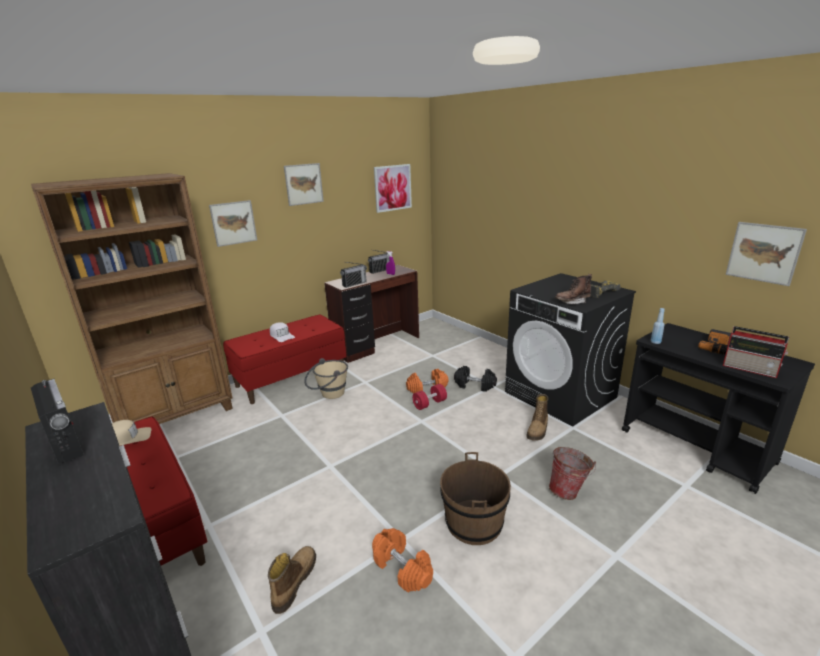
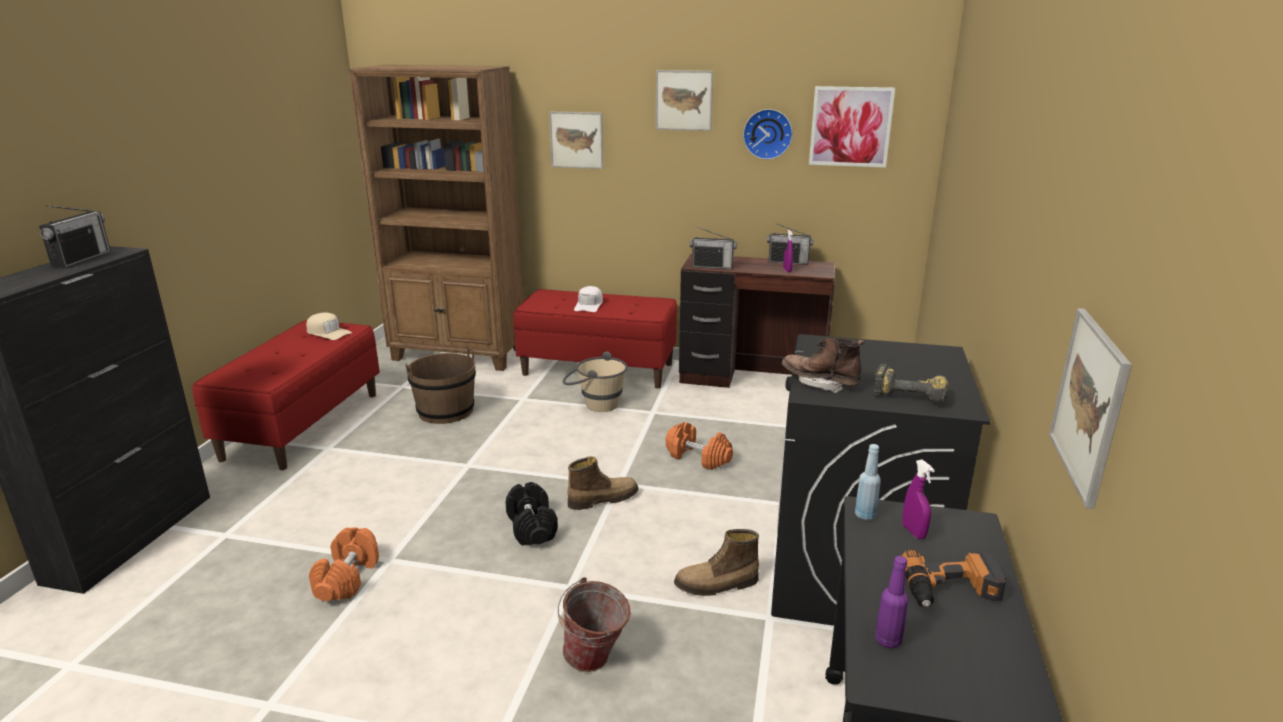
camera: 50 degrees right, 0 degrees up
boot [268,546,316,614] -> boot moved to [568,457,639,510]
red dumbbell [412,384,447,410] -> none
brown bucket [440,452,511,545] -> brown bucket moved to [405,348,476,424]
black dumbbell [454,366,497,392] -> black dumbbell moved to [505,482,558,546]
radio [723,326,789,378] -> purple bottle [875,556,908,648]
none -> wall clock [743,109,793,160]
none -> purple spray bottle [902,460,935,539]

